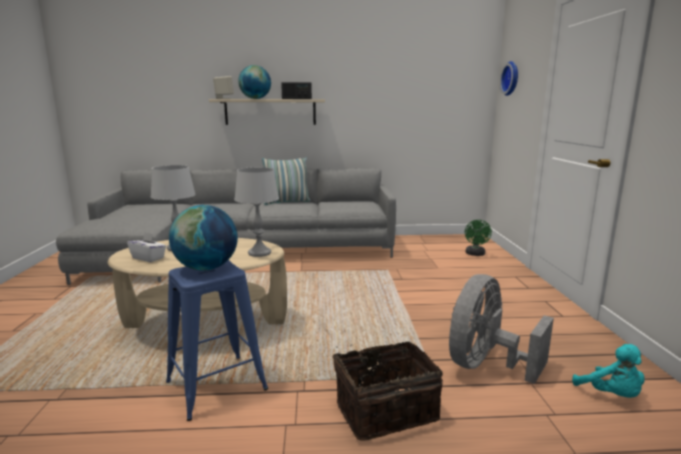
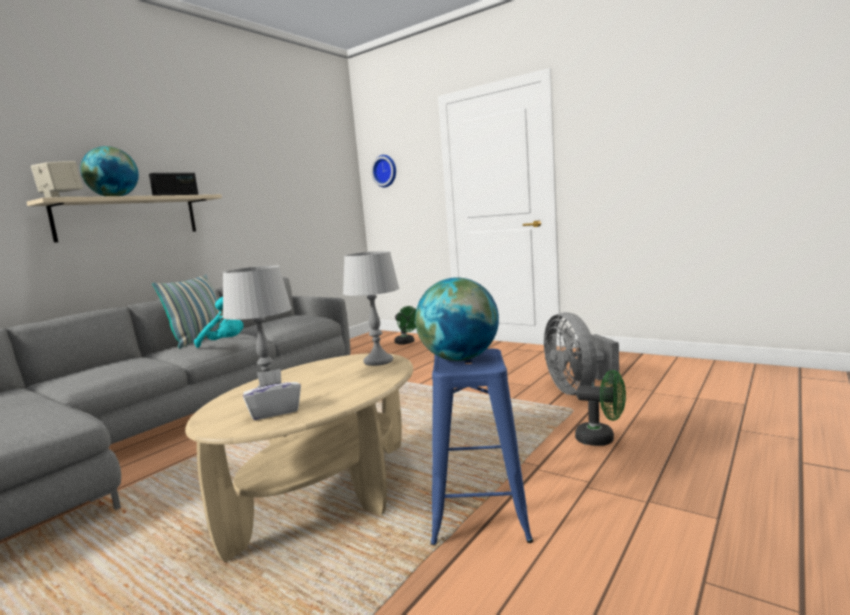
camera: 50 degrees left, 5 degrees down
basket [333,341,443,441] -> green fan [575,370,626,446]
turquoise plush toy [572,344,645,398] -> turquoise plush toy moved to [194,297,244,348]

